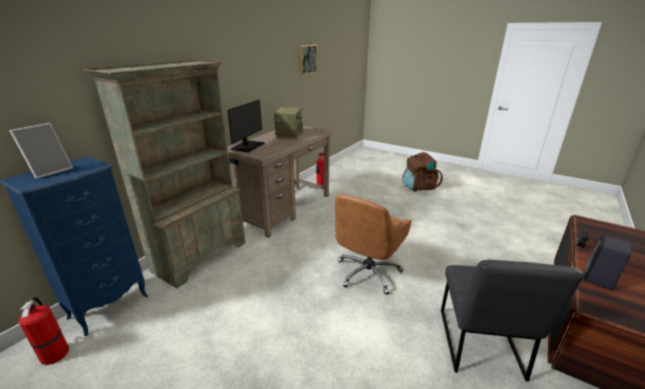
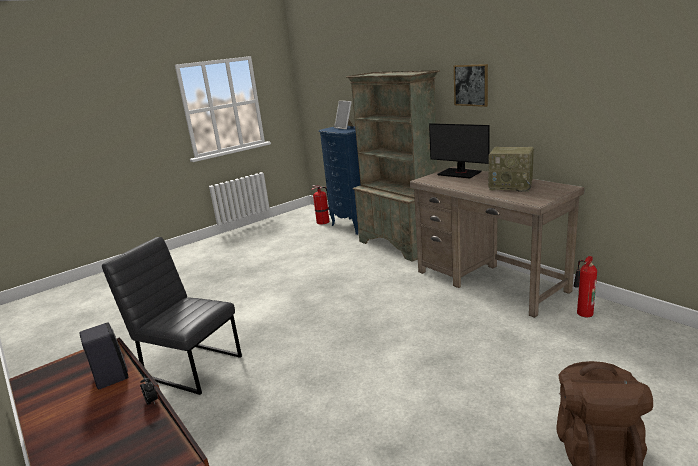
camera: 110 degrees right, 5 degrees down
picture [300,45,317,75] -> picture moved to [454,64,488,107]
brown office chair [335,194,412,295] -> none

